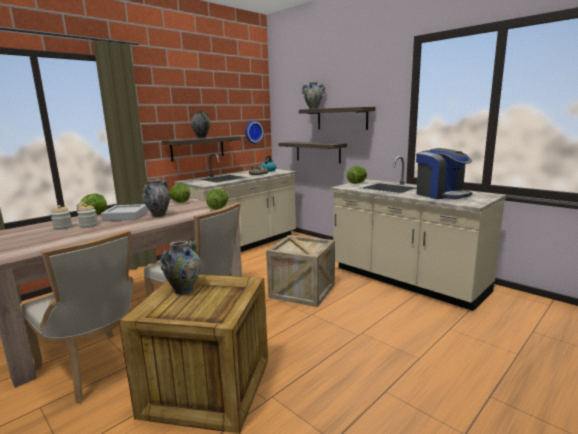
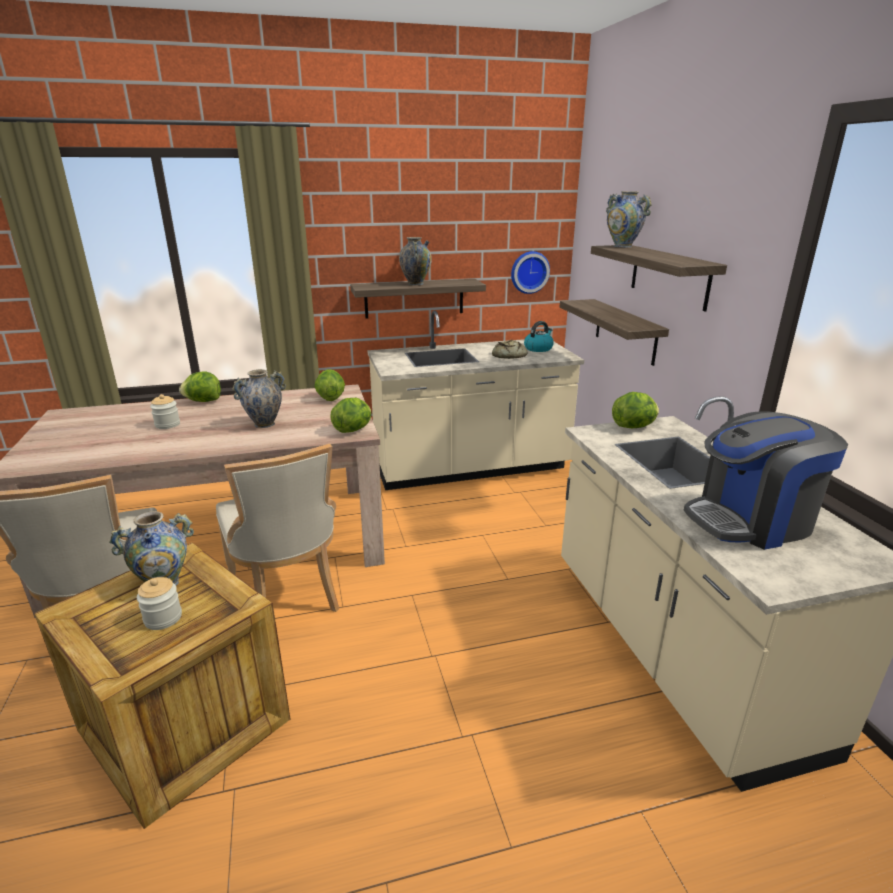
camera: 30 degrees right, 10 degrees up
jar [51,205,72,230] -> jar moved to [137,577,182,630]
grey tray [101,204,148,221] -> none
crate [266,235,335,307] -> none
coffee machine [416,148,472,199] -> coffee machine turned 75 degrees clockwise [684,412,848,550]

